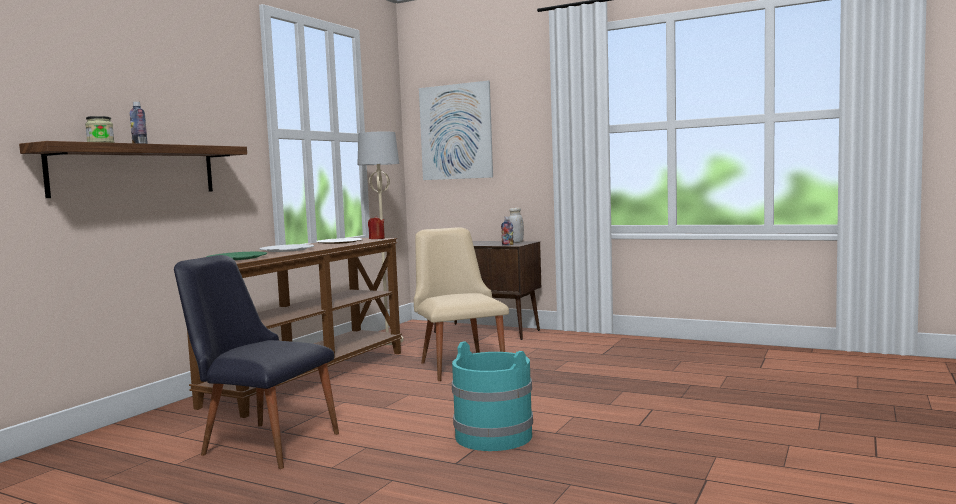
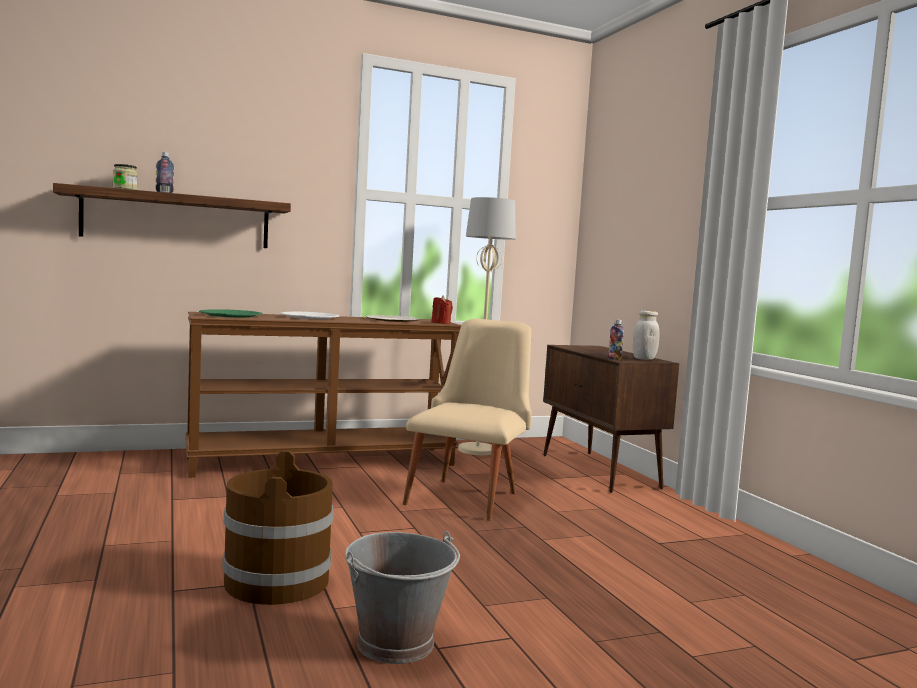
camera: 40 degrees right, 0 degrees up
black chair [174,255,339,469] -> none
picture [419,80,493,180] -> none
turquoise bucket [452,341,533,451] -> brown bucket [222,450,334,605]
none -> grey bucket [345,531,460,664]

